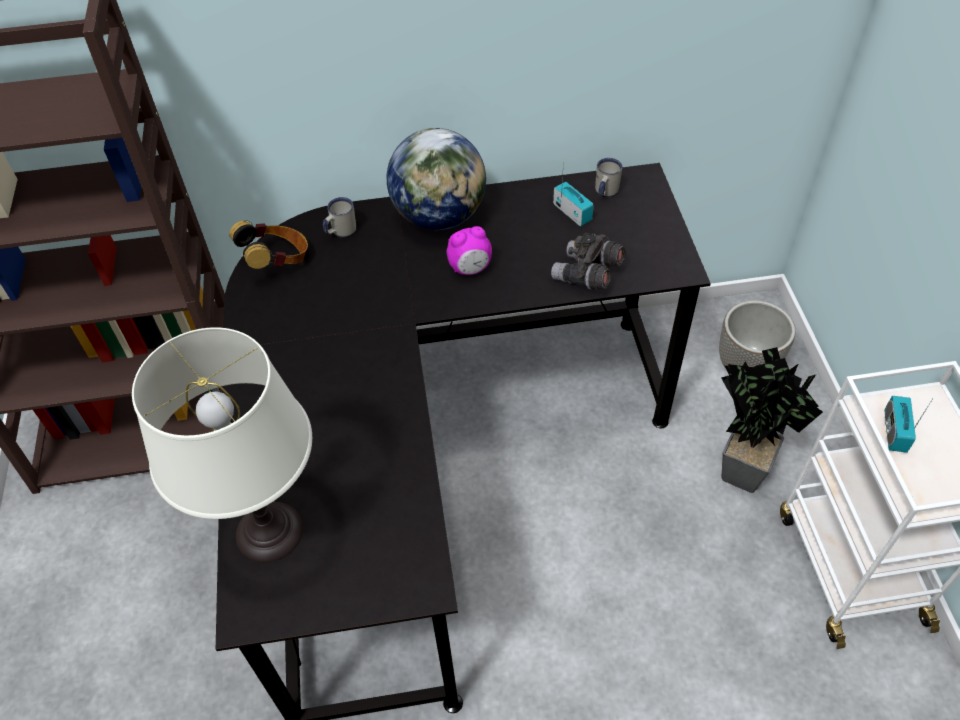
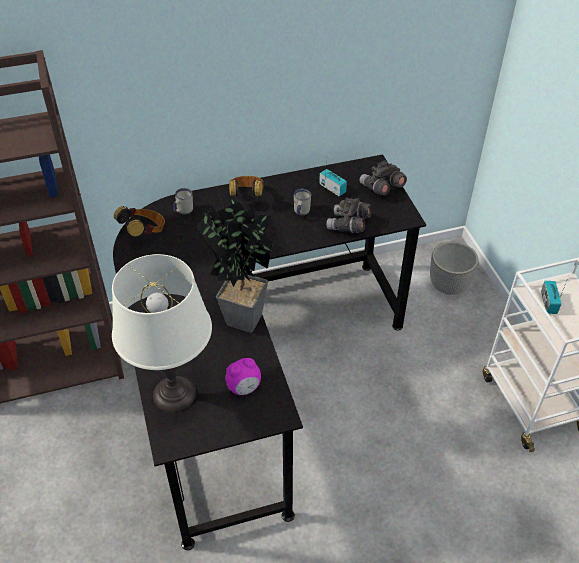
camera: 10 degrees left, 5 degrees down
globe [387,128,486,230] -> headphones [229,176,264,196]
alarm clock [447,226,492,275] -> alarm clock moved to [225,358,261,395]
white mug [595,158,623,198] -> white mug moved to [294,189,311,215]
potted plant [721,347,823,493] -> potted plant moved to [197,194,273,333]
none -> grey binoculars [359,160,407,195]

